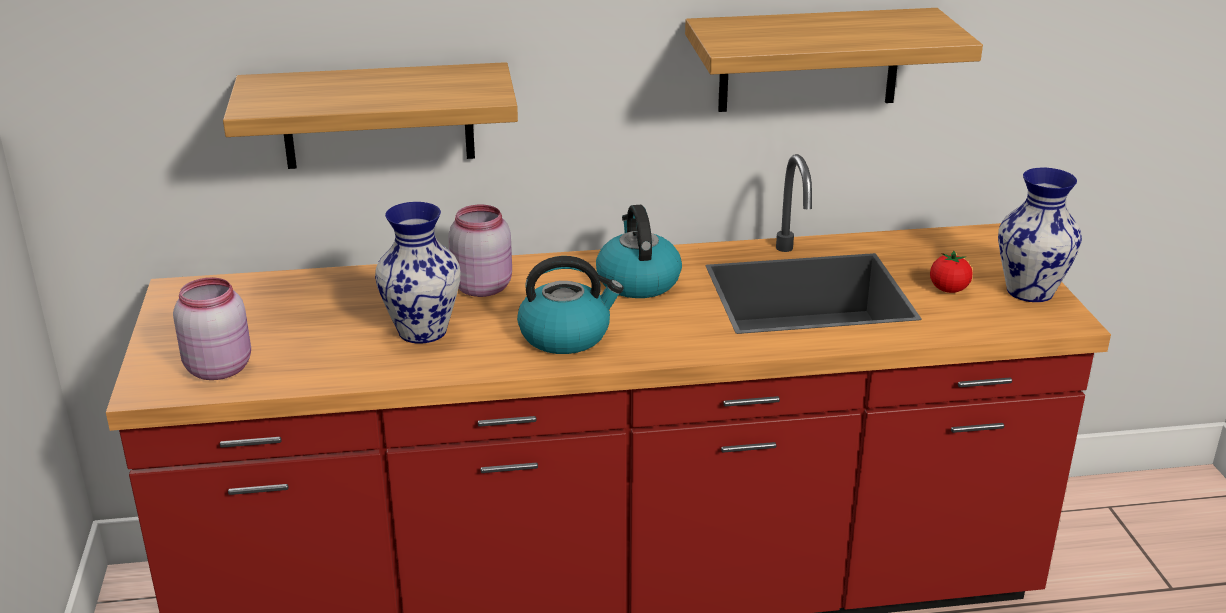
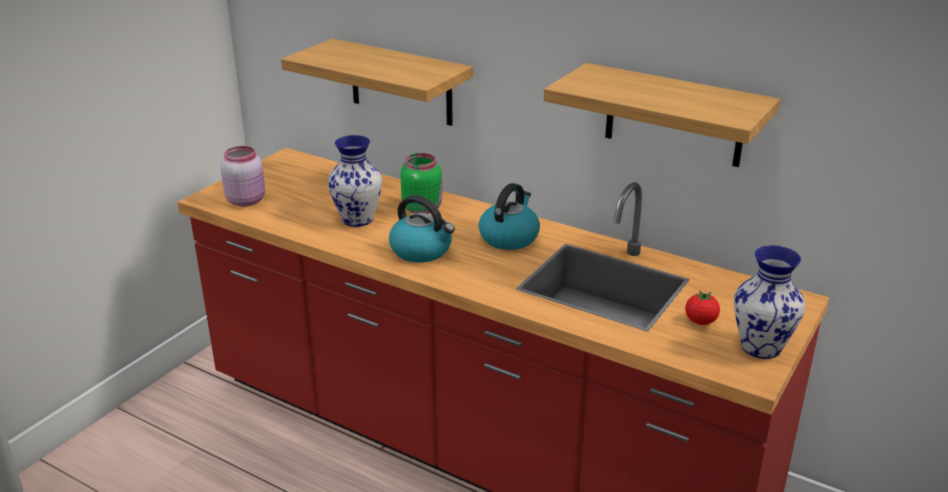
camera: 40 degrees right, 0 degrees up
pink jar [448,205,512,297] -> green jar [400,153,442,214]

